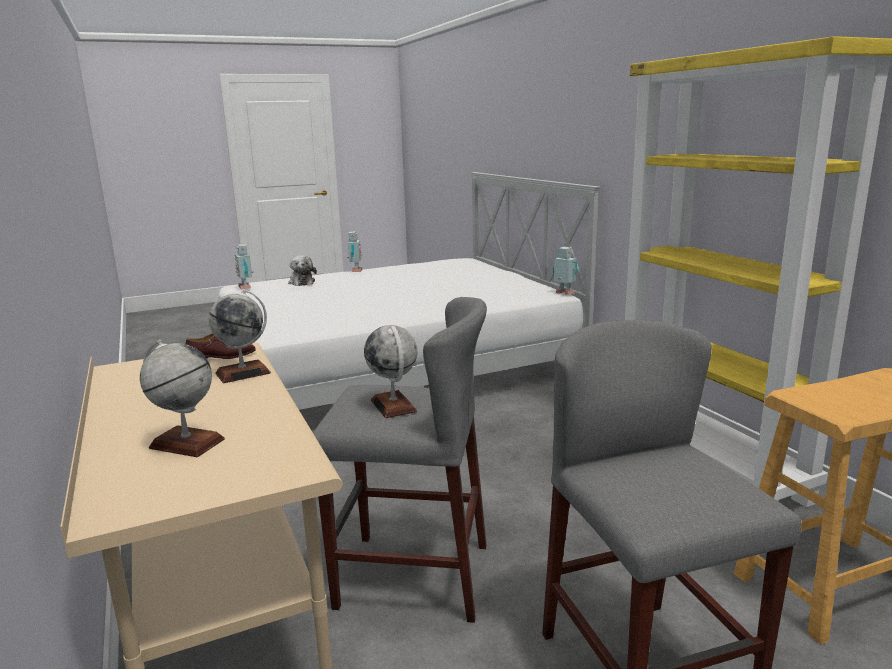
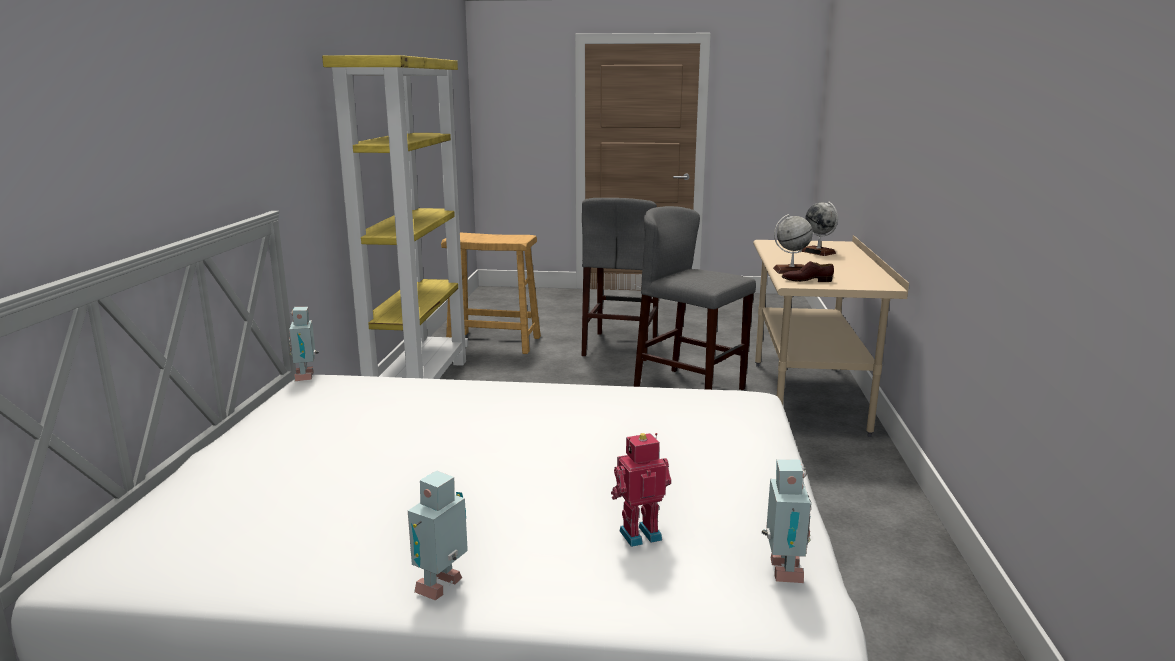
camera: 150 degrees left, 0 degrees up
plush toy [288,255,317,286] -> toy robot [611,433,671,547]
globe [364,325,417,418] -> none

